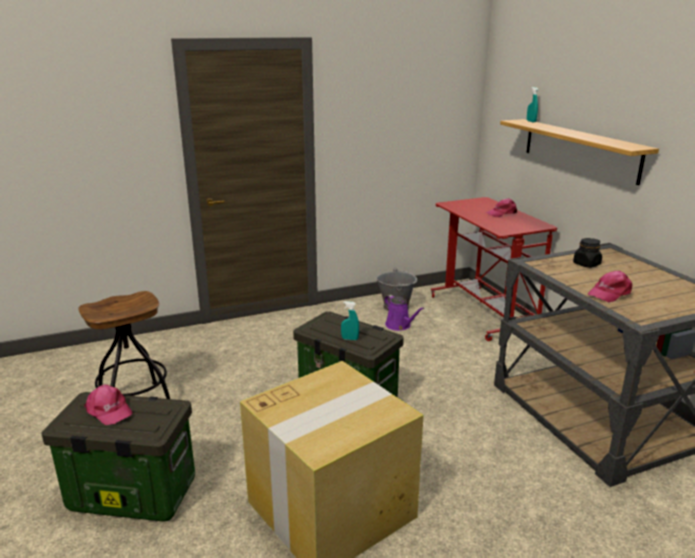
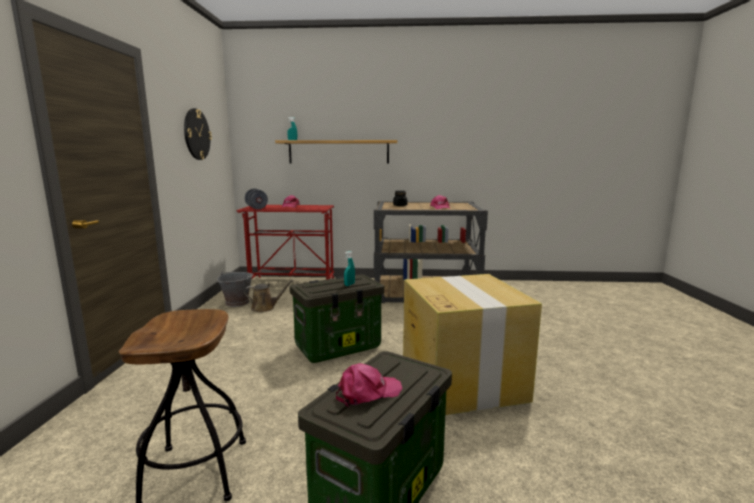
camera: 65 degrees left, 10 degrees down
purple watering can [385,295,424,331] -> brown watering can [244,280,294,312]
none -> wall clock [184,108,212,160]
none -> grey dumbbell [245,188,268,209]

